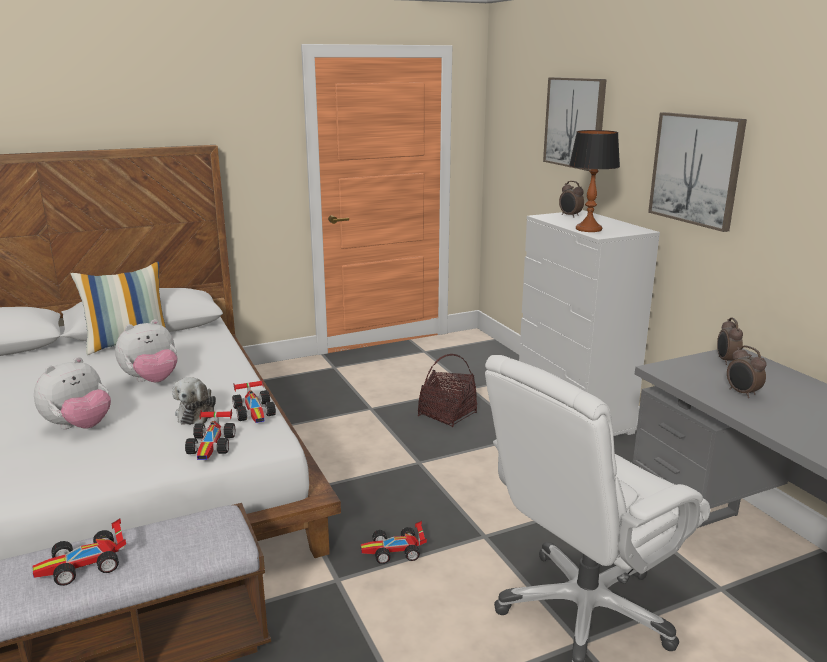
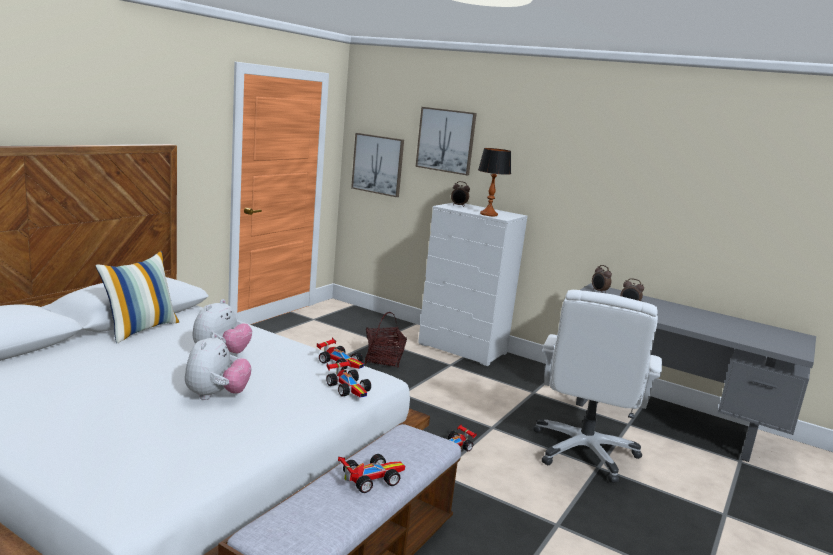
camera: 35 degrees left, 5 degrees down
toy car [32,519,126,586] -> toy car turned 150 degrees counterclockwise [338,454,405,493]
plush toy [172,377,216,425] -> none
picture [648,112,747,232] -> picture moved to [351,133,404,197]

